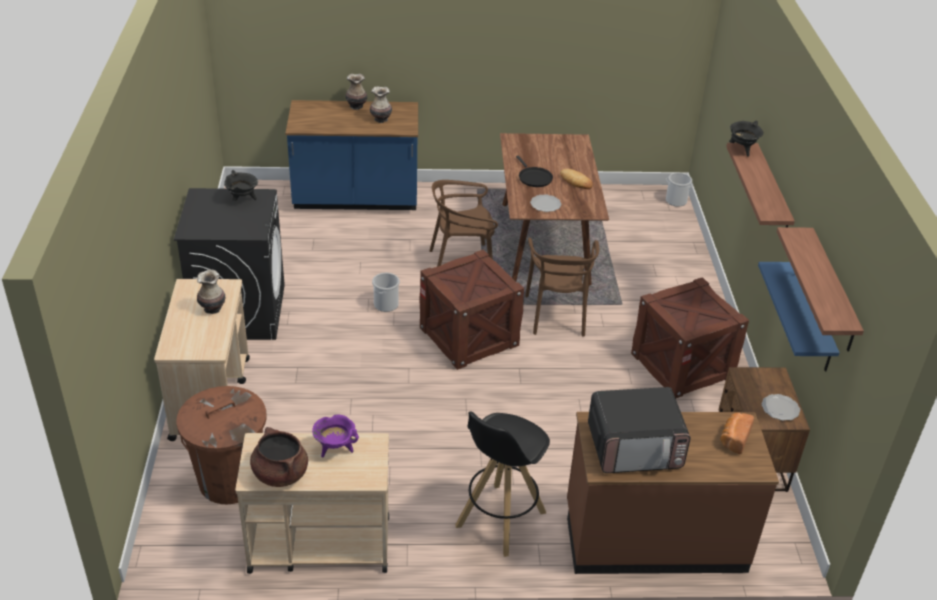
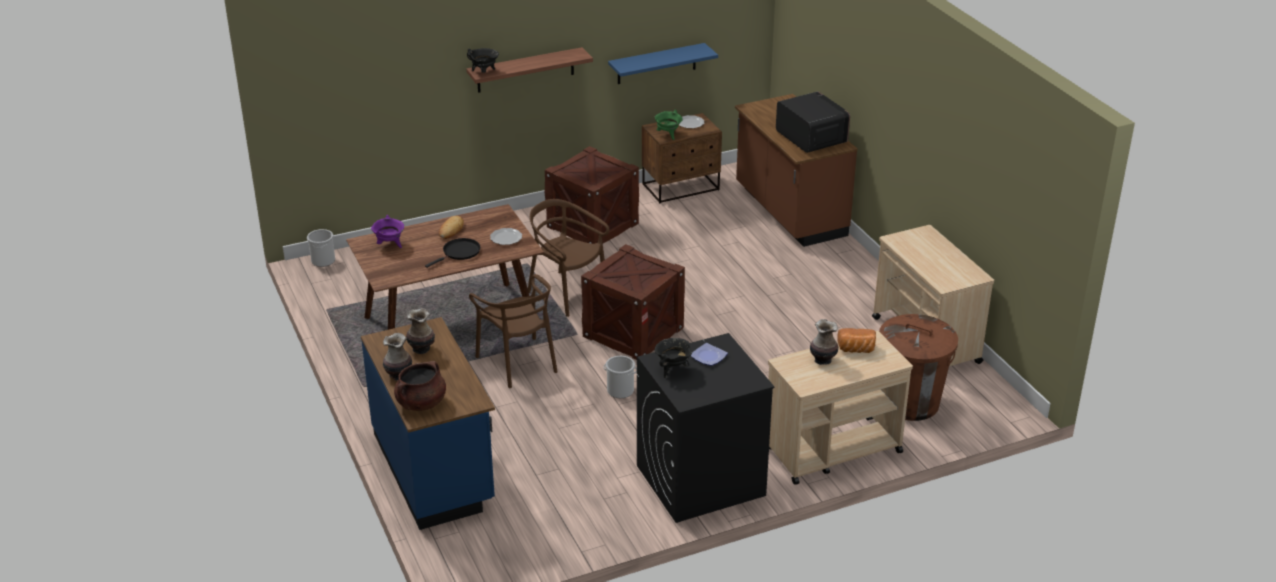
camera: 110 degrees left, 5 degrees down
brown cooking pot [250,427,308,487] -> brown cooking pot moved to [394,361,446,411]
purple cooking pot [312,414,359,458] -> purple cooking pot moved to [371,215,404,248]
black stool [455,411,550,557] -> none
brown chair [525,238,599,337] -> brown chair turned 120 degrees counterclockwise [528,199,609,317]
bread [720,413,754,454] -> bread moved to [837,328,876,353]
shelf [776,227,864,352] -> none
none -> green cooking pot [655,110,683,140]
none -> plate [691,343,728,366]

